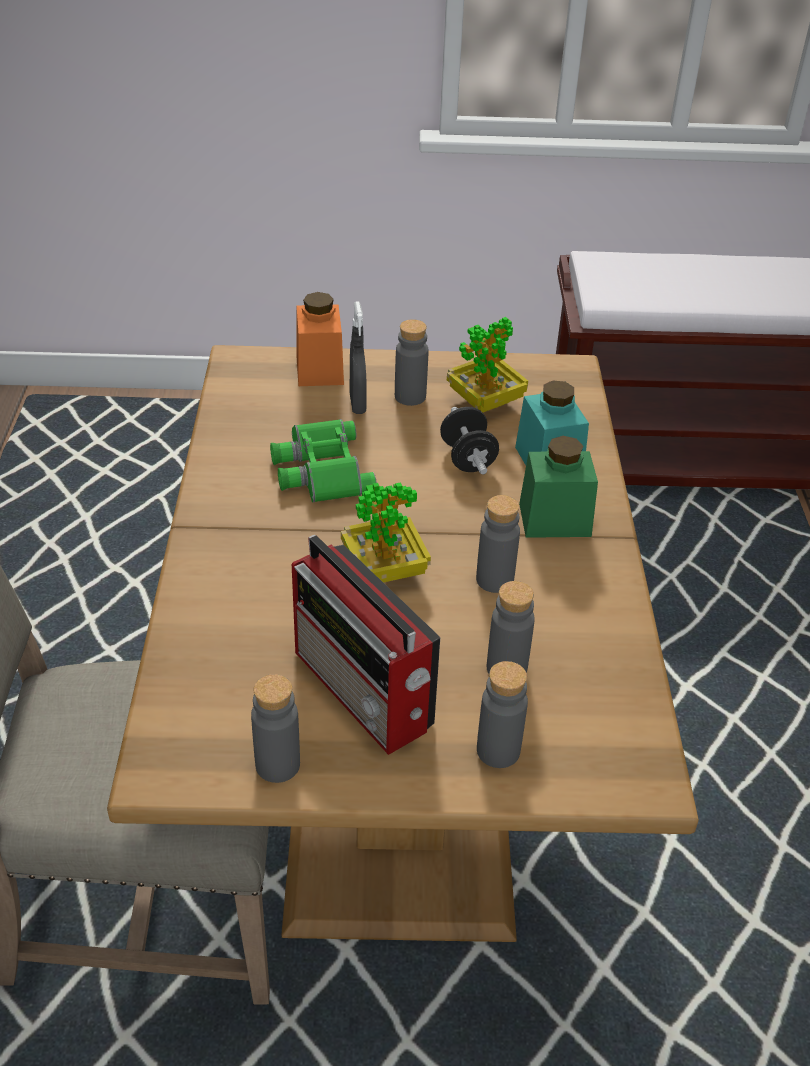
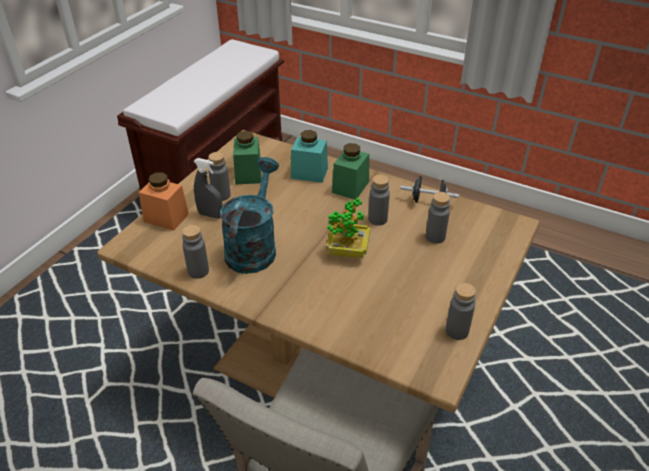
camera: 60 degrees left, 0 degrees up
green binoculars [270,419,377,502] -> turquoise watering can [220,157,279,274]
radio [292,534,440,755] -> none
black dumbbell [440,407,499,475] -> black dumbbell moved to [400,176,459,203]
potted plant [447,317,528,413] -> green jar [233,131,261,184]
grey bottle [477,661,528,768] -> grey bottle moved to [182,225,209,279]

